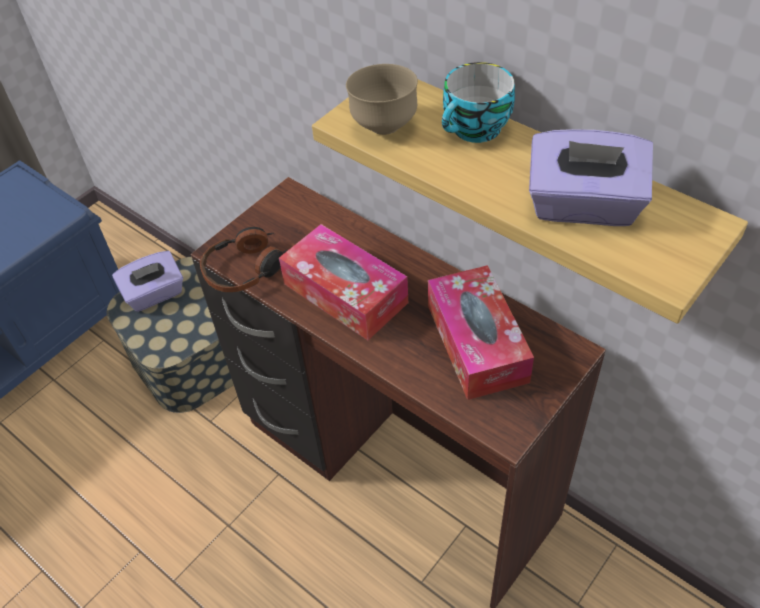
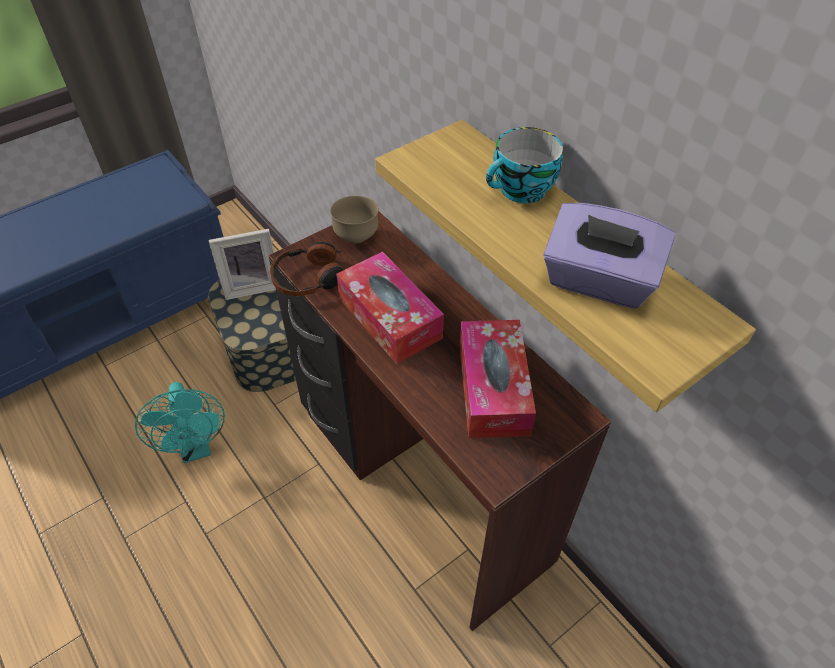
camera: 10 degrees right, 0 degrees up
purple tissue box [112,251,183,312] -> picture frame [209,229,276,300]
brown bowl [346,64,418,135] -> brown bowl moved to [330,196,378,243]
none -> turquoise fan [135,382,225,463]

